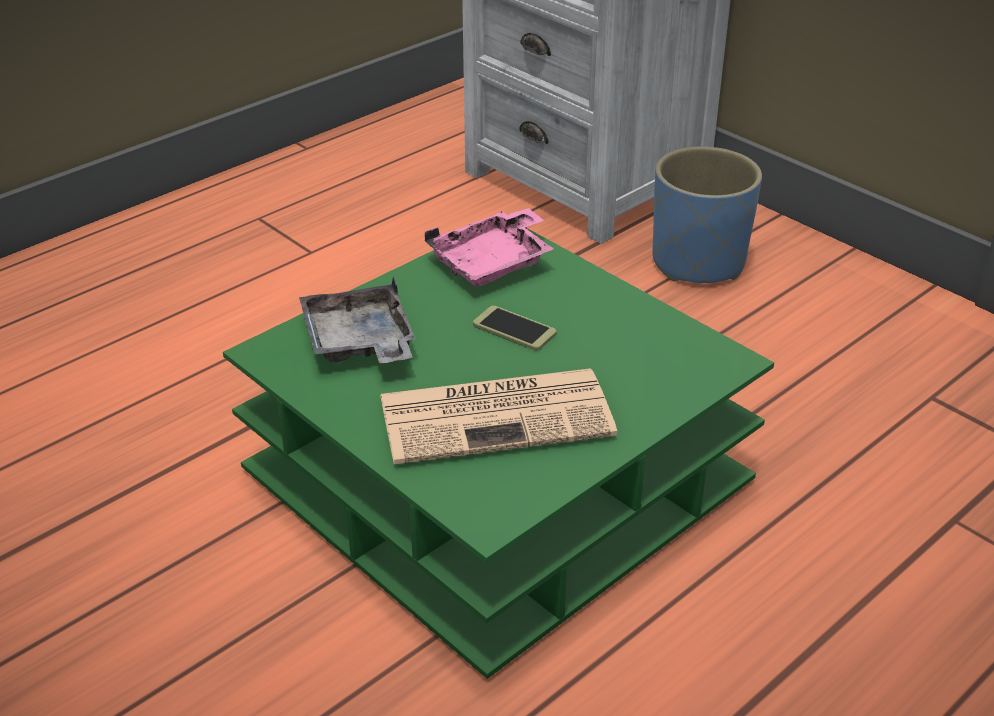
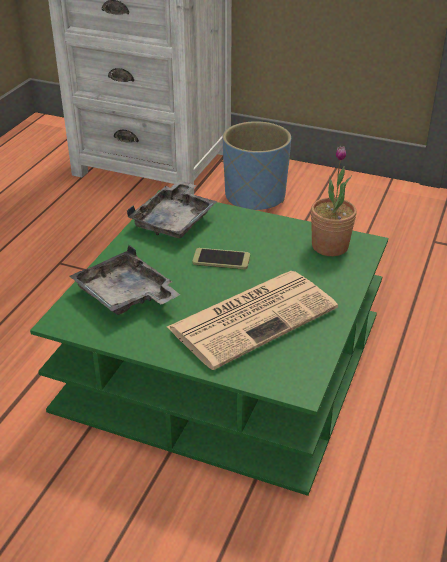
camera: 25 degrees left, 0 degrees up
pink tray [425,208,554,287] -> grey tray [127,180,218,238]
none -> potted plant [311,146,357,256]

